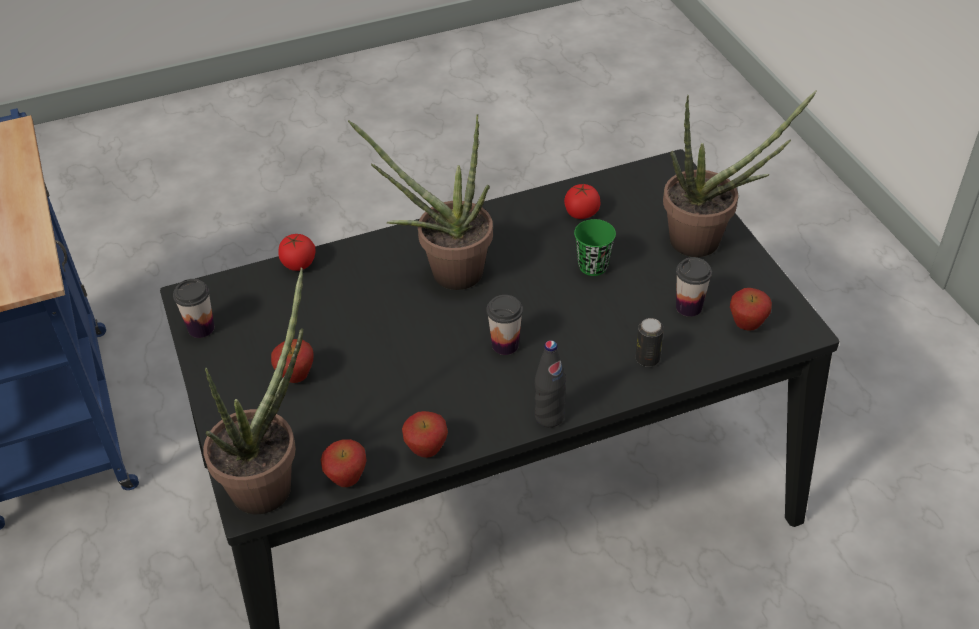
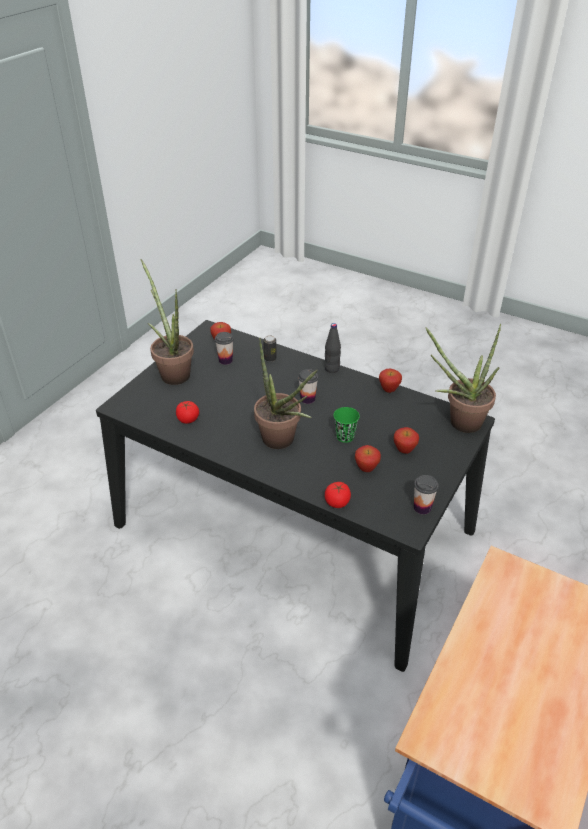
camera: 130 degrees left, 5 degrees down
apple [321,439,367,487] -> apple moved to [355,445,381,472]
green cup [574,219,616,276] -> green cup moved to [334,407,360,443]

